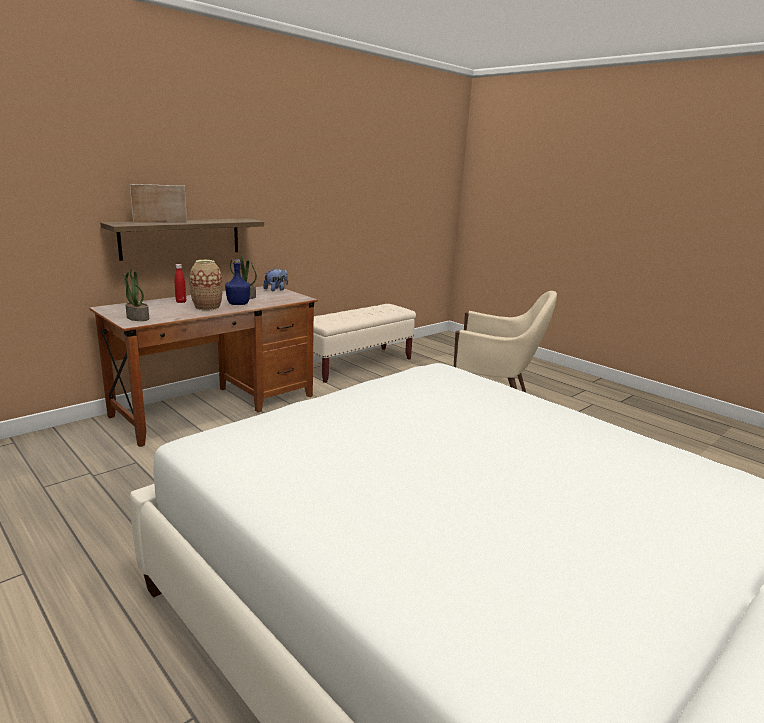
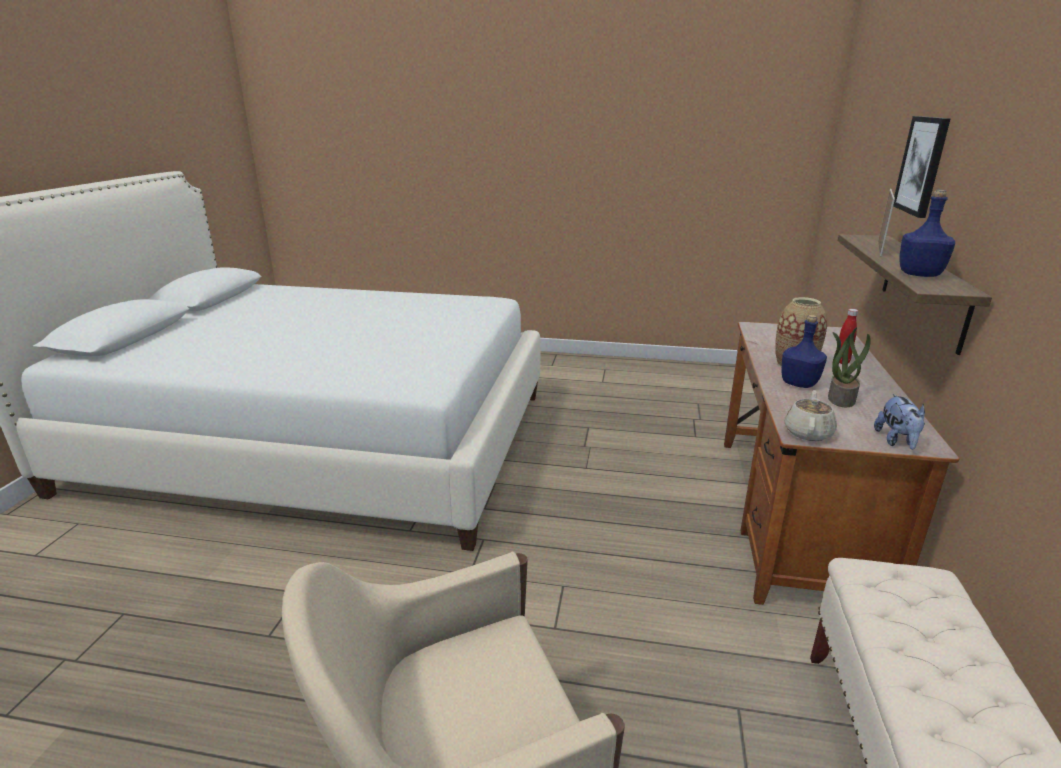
camera: 145 degrees right, 5 degrees up
potted plant [121,268,149,321] -> none
none -> beige teapot [784,390,837,441]
none -> picture [893,116,951,218]
none -> blue bottle [899,190,955,277]

